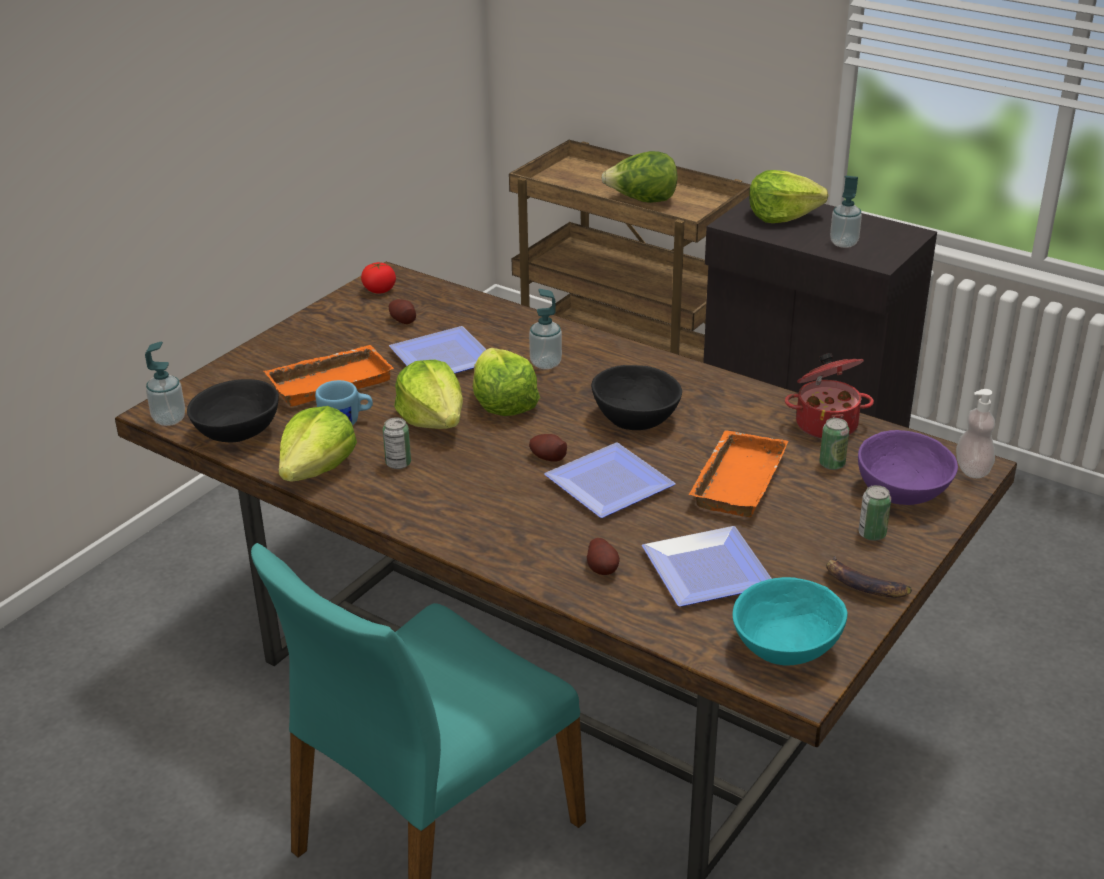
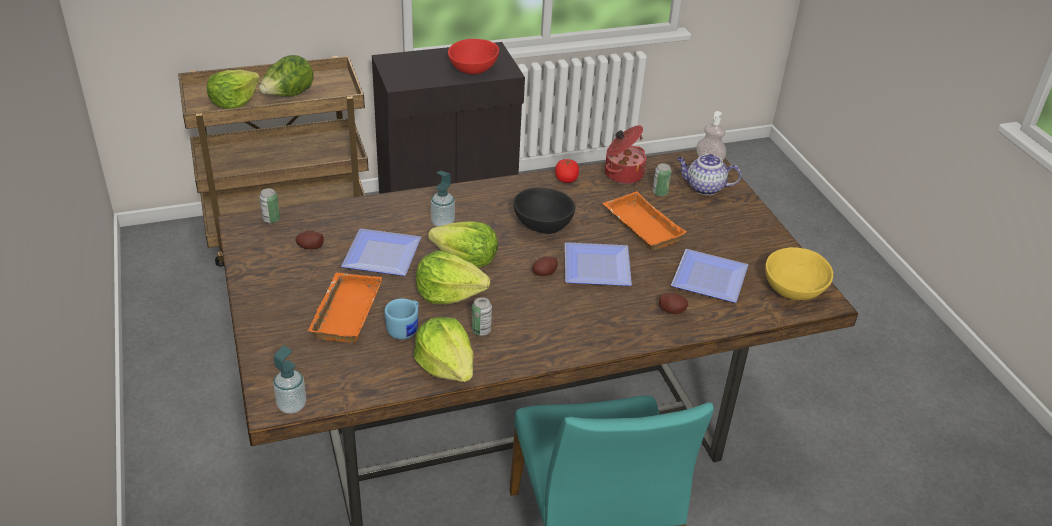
camera: 55 degrees left, 5 degrees up
black bowl [187,379,279,442] -> none
tomato [361,262,396,294] -> tomato moved to [555,159,579,183]
turquoise bowl [733,577,848,666] -> yellow bowl [765,247,833,300]
lettuce [749,170,828,223] -> lettuce moved to [207,70,260,109]
banana [826,555,912,598] -> none
soap dispenser [830,176,862,248] -> red bowl [448,39,499,74]
purple bowl [858,430,958,505] -> teapot [677,154,742,195]
can [859,485,891,541] -> can moved to [259,188,280,223]

